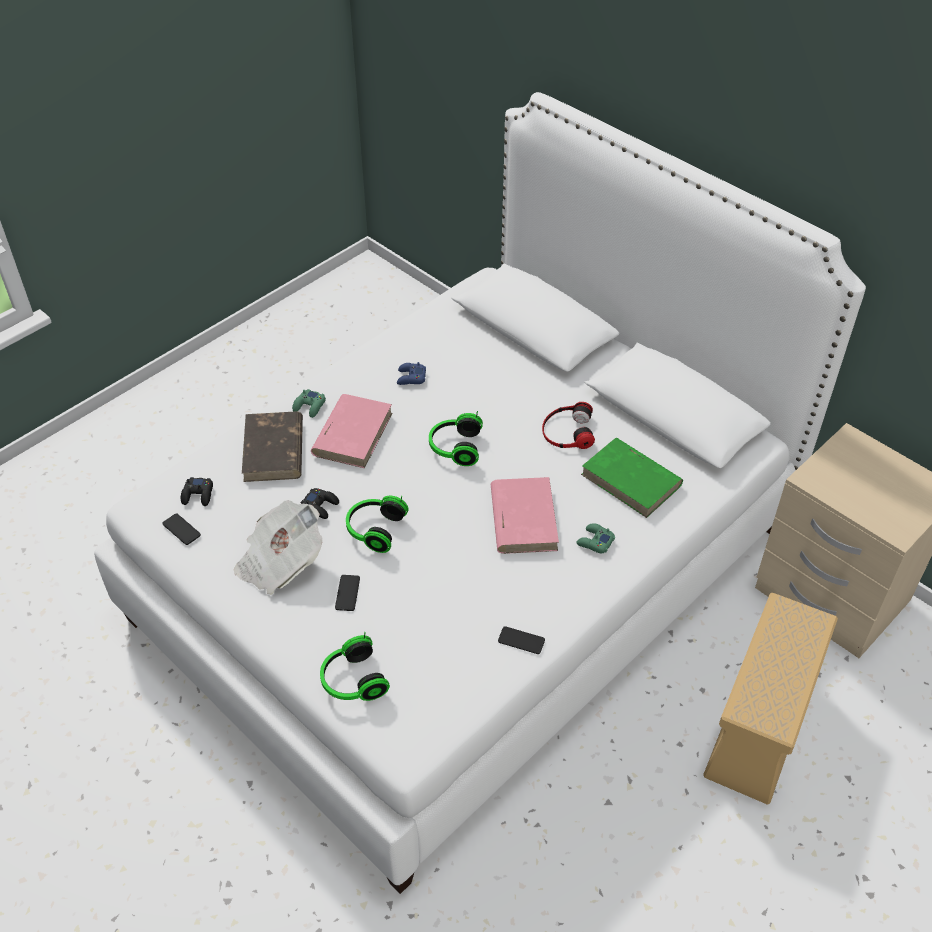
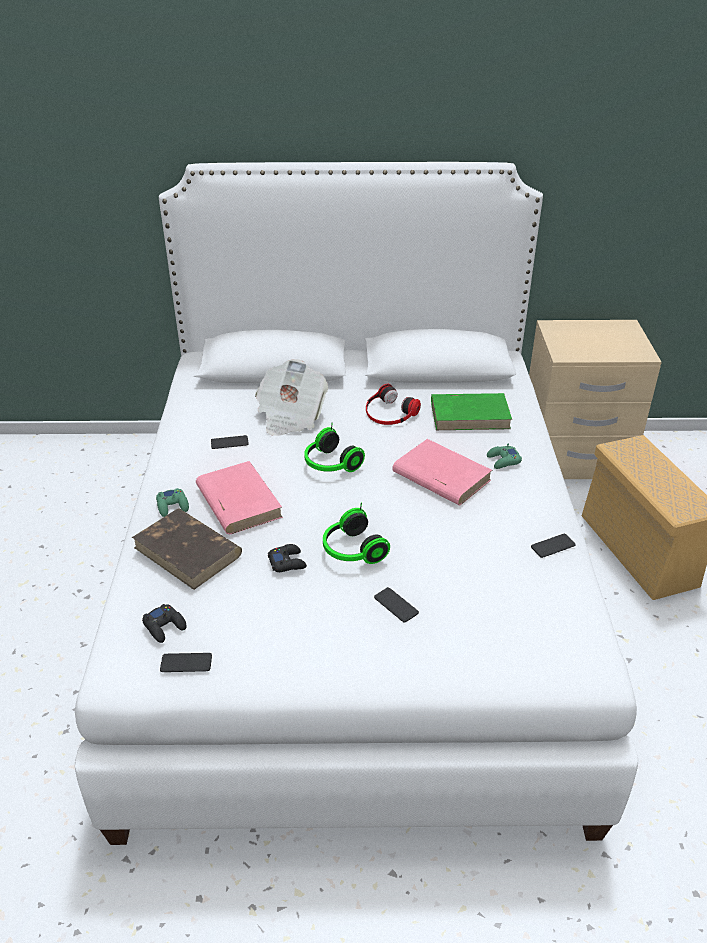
camera: 45 degrees left, 10 degrees down
newspaper [234,500,322,595] -> newspaper moved to [255,359,328,436]
headphones [320,632,390,701] -> none
blue game controller [397,362,426,385] -> phone [211,435,249,449]

